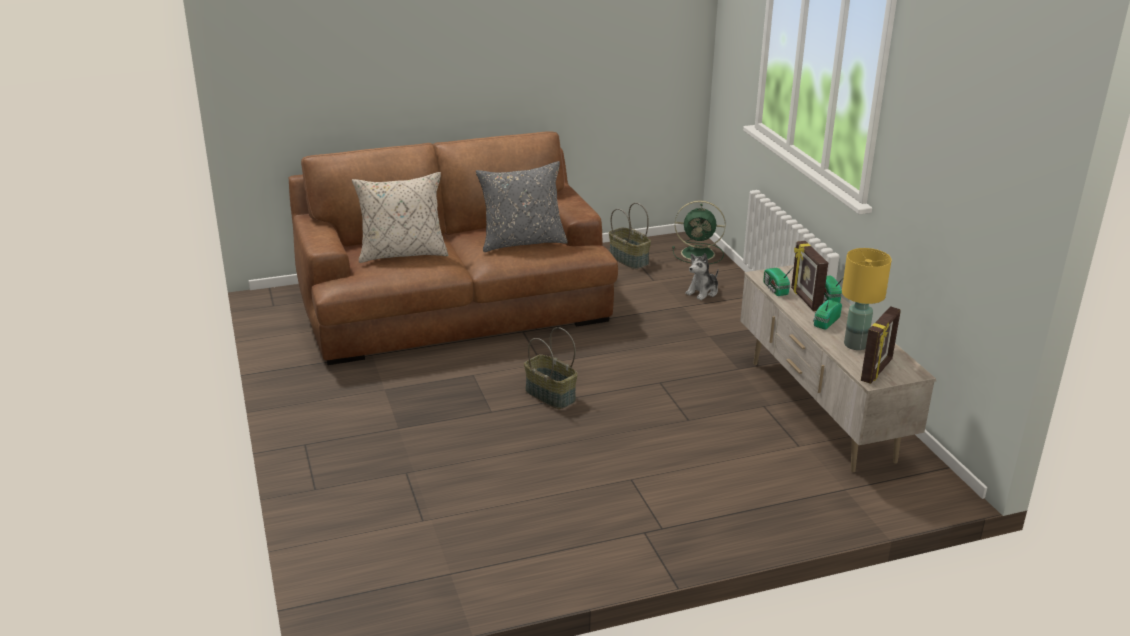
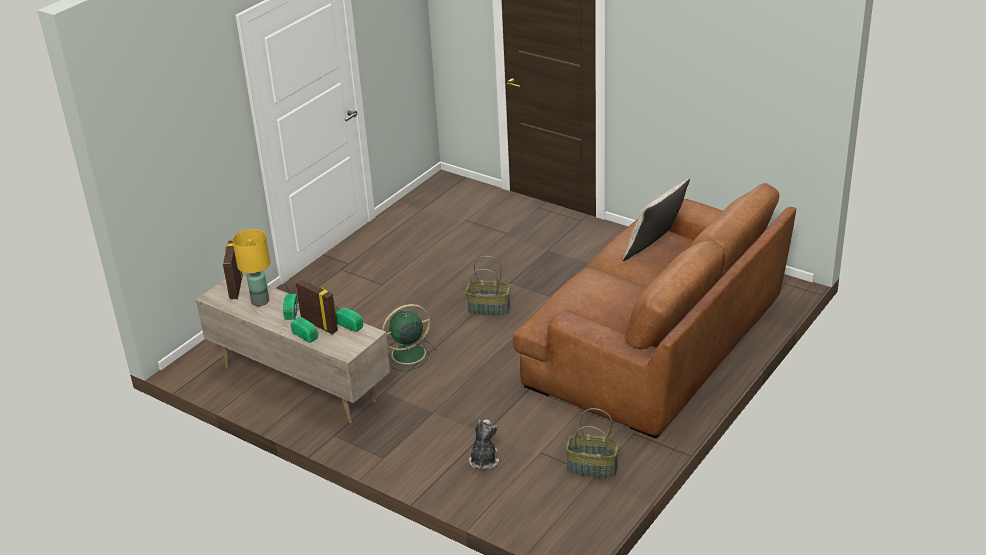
camera: 145 degrees right, 5 degrees up
grey pillow [476,161,568,252] -> none
green fan [672,200,726,264] -> green fan moved to [382,304,437,371]

